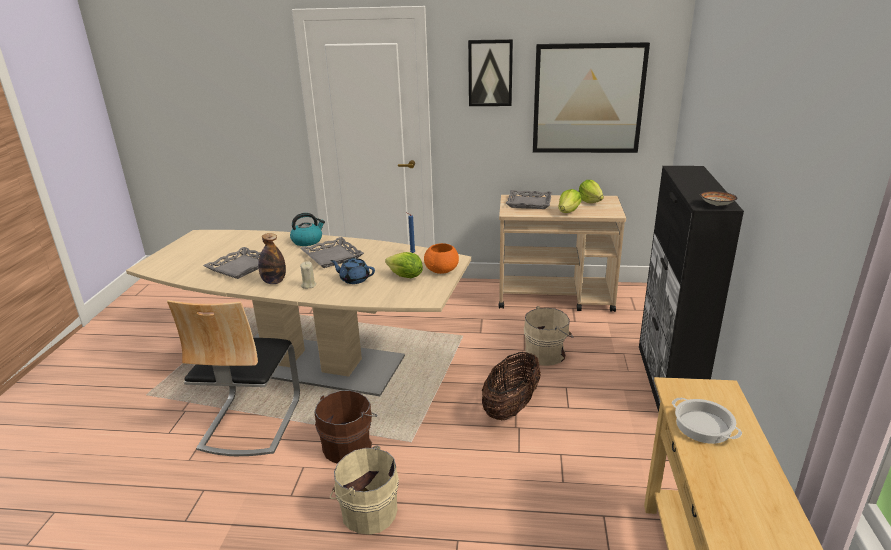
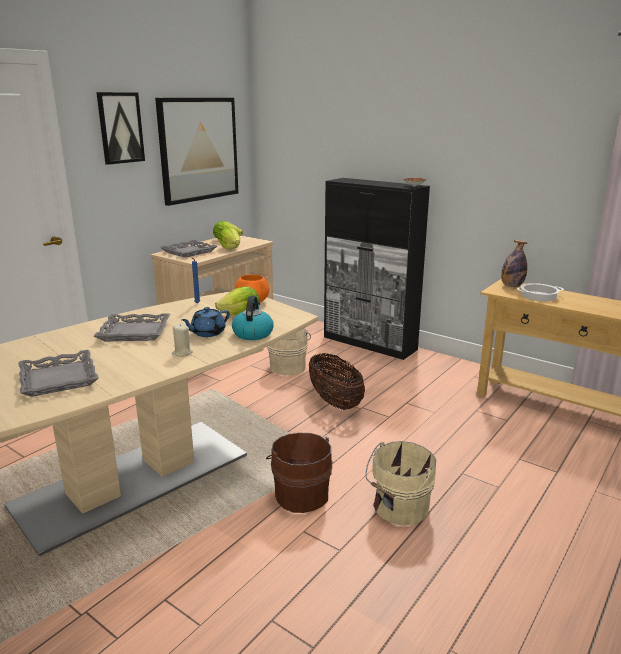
camera: 60 degrees left, 5 degrees down
chair [167,300,300,456] -> none
bottle [258,233,286,284] -> bottle moved to [501,240,528,287]
kettle [290,213,325,246] -> kettle moved to [232,296,274,340]

